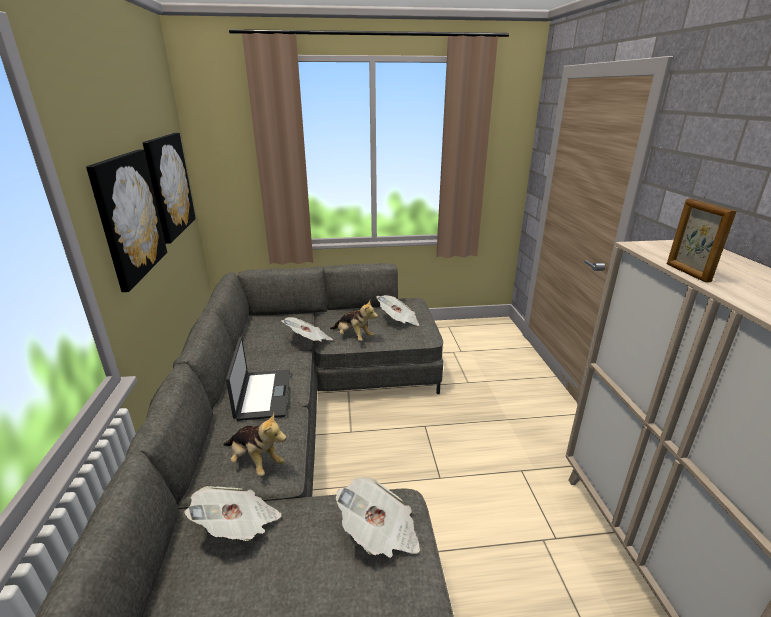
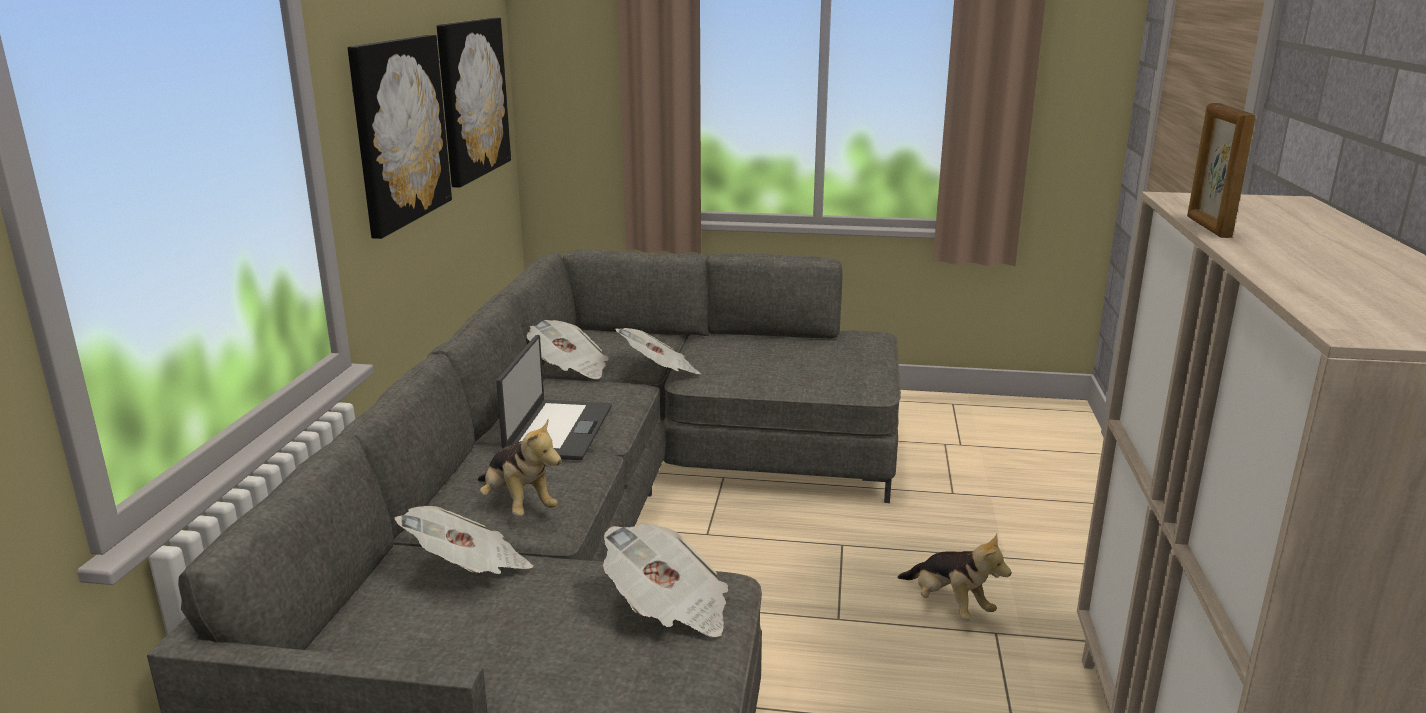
camera: 15 degrees right, 5 degrees down
plush toy [330,300,378,341] -> plush toy moved to [897,533,1011,621]
newspaper [376,295,419,326] -> newspaper moved to [526,320,608,379]

